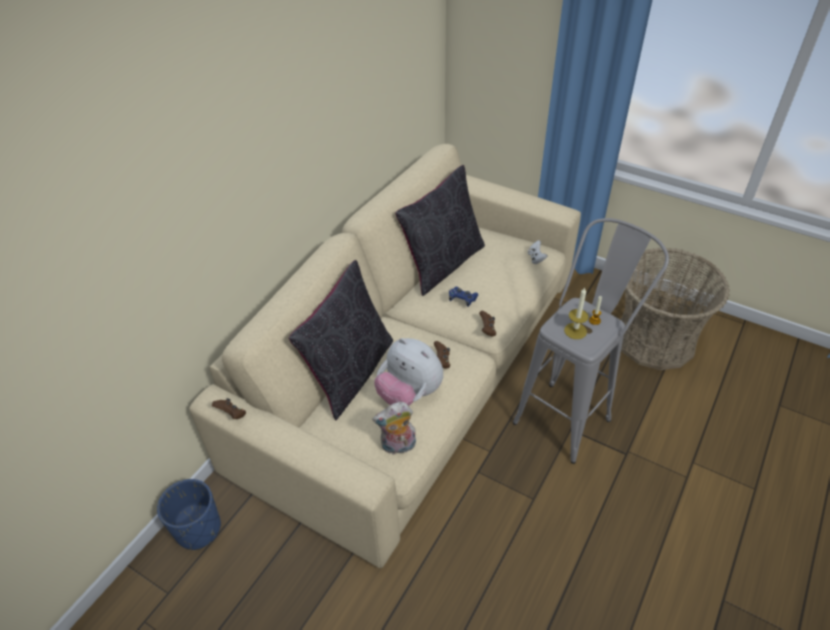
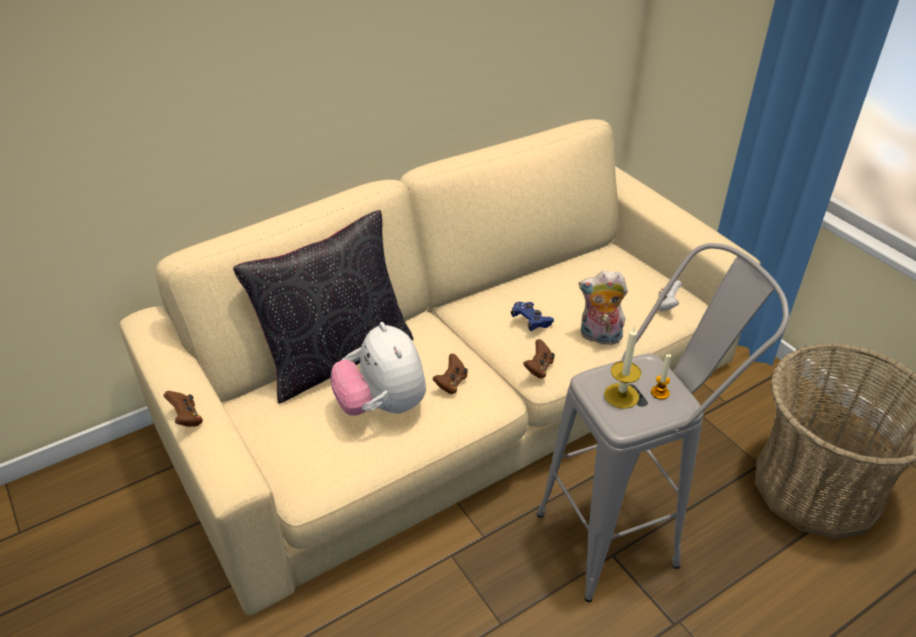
camera: 25 degrees right, 5 degrees down
blue planter [157,479,221,550] -> none
brown game controller [212,398,246,419] -> brown game controller moved to [164,391,203,427]
plush toy [373,402,416,455] -> plush toy moved to [579,271,628,345]
black pillow [396,165,485,296] -> none

